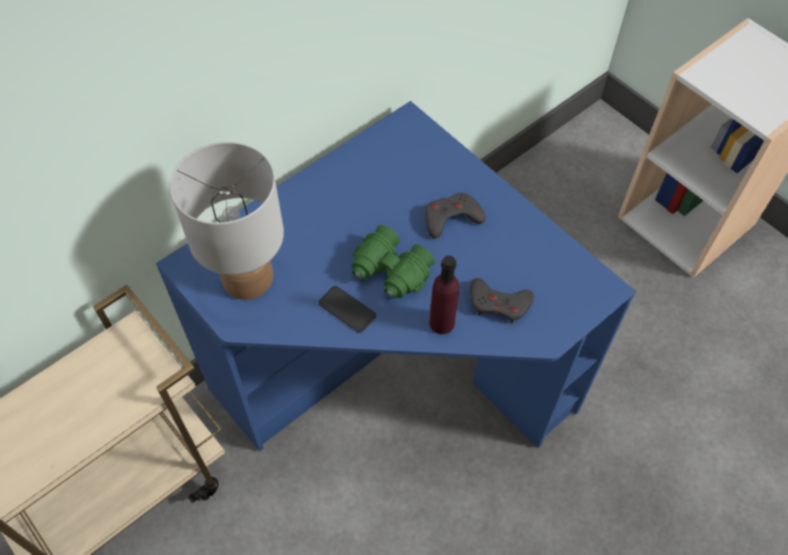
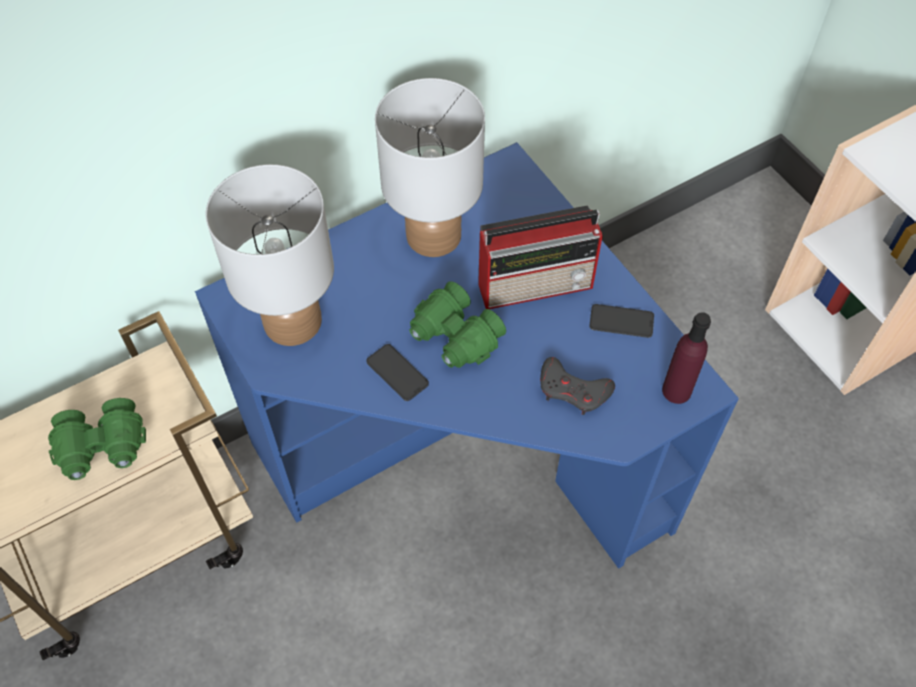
camera: 10 degrees right, 0 degrees up
grey game controller [425,193,485,238] -> radio [478,206,603,309]
purple bottle [429,256,459,334] -> purple bottle moved to [662,312,711,404]
none -> green binoculars [48,398,146,480]
none -> grey table lamp [375,78,485,257]
none -> phone [589,304,654,338]

